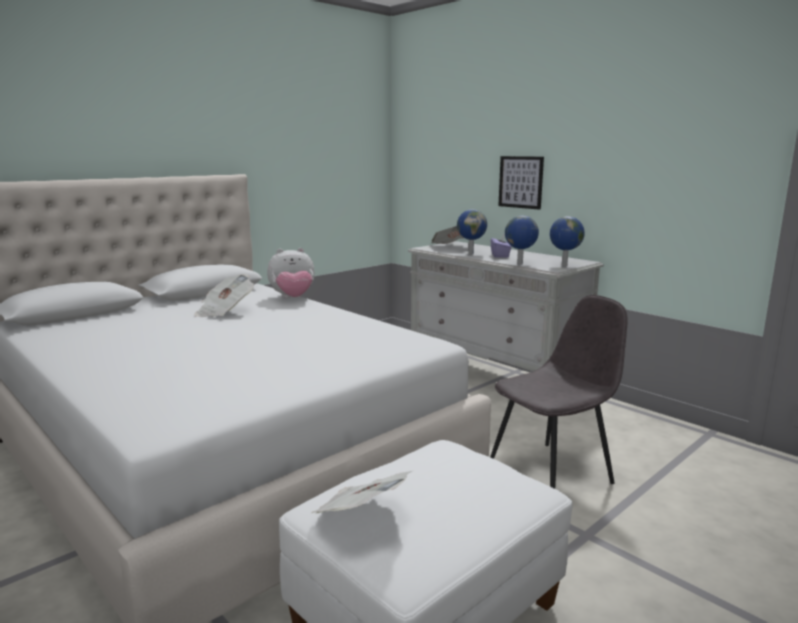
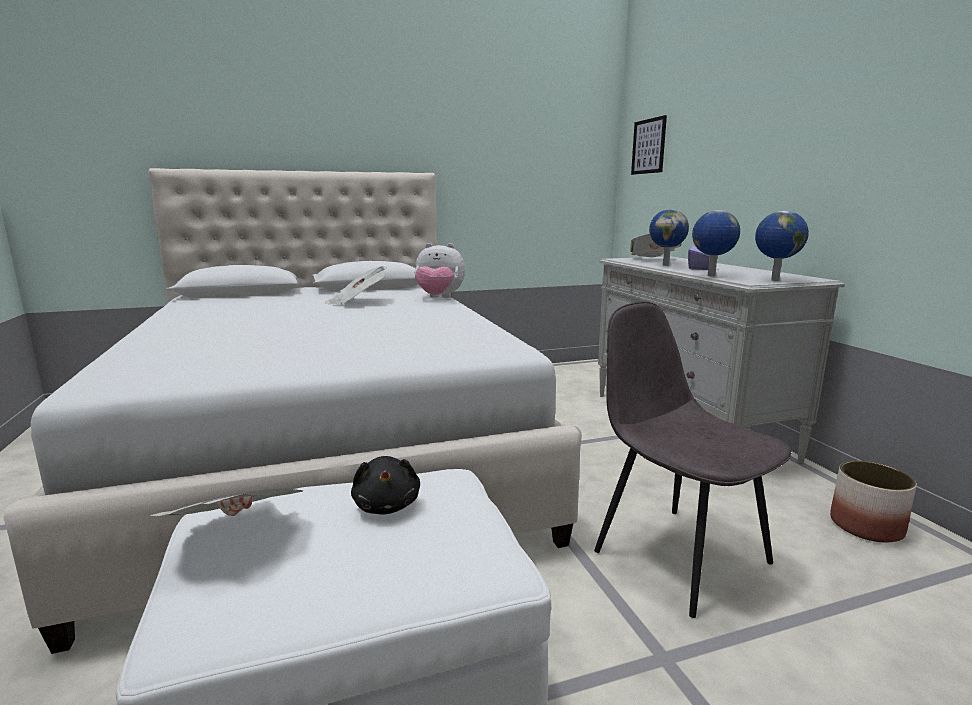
camera: 25 degrees right, 0 degrees up
grey chair [490,295,628,489] -> grey chair turned 120 degrees counterclockwise [594,302,792,618]
picture [498,156,544,210] -> picture moved to [631,115,667,175]
none -> black plush toy [351,456,420,514]
none -> planter [830,461,917,543]

